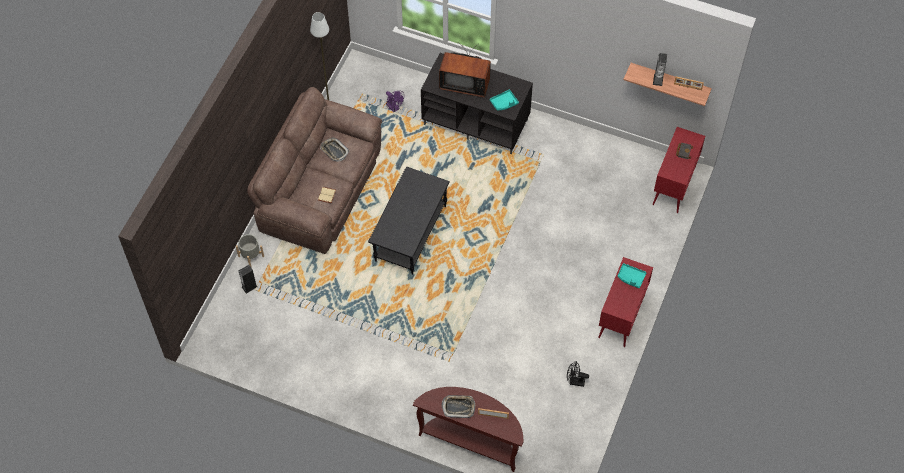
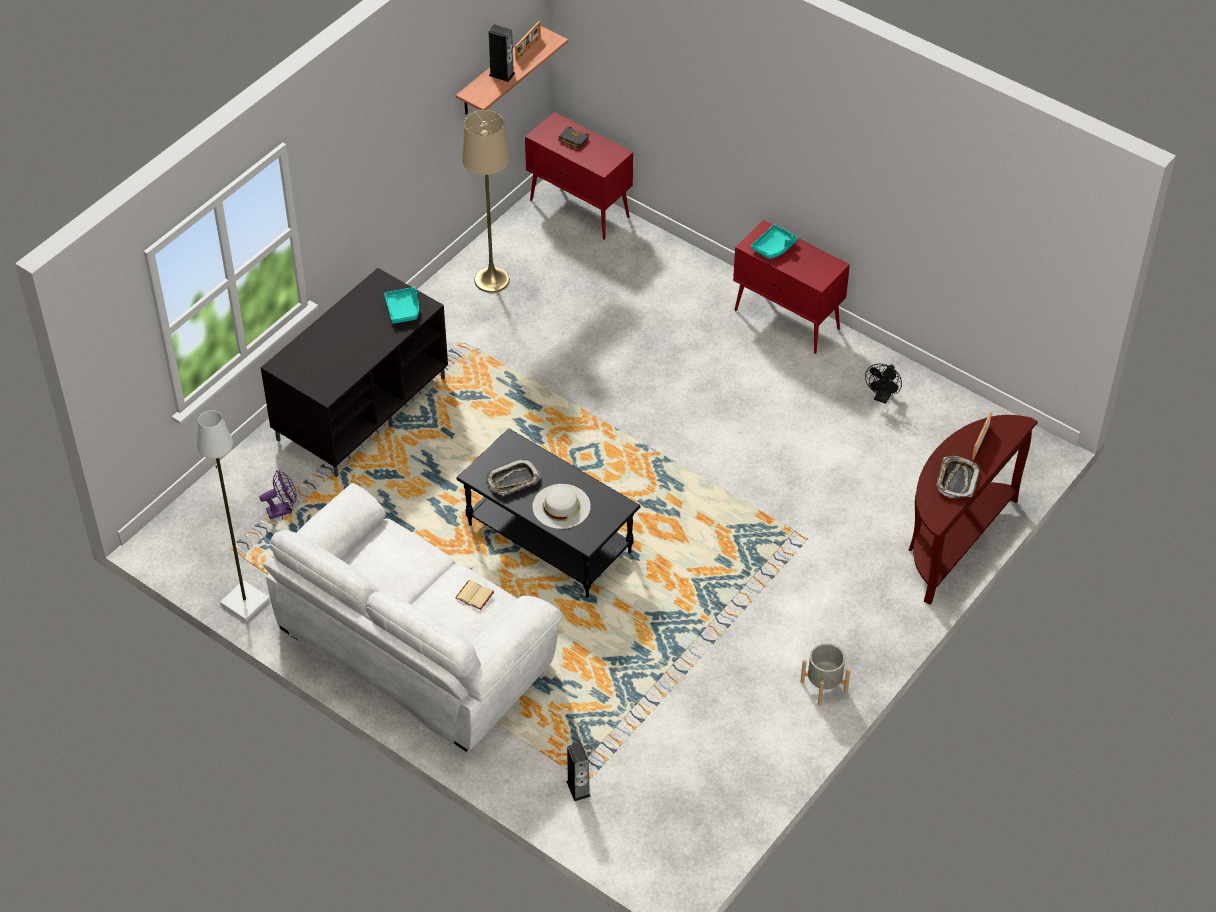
camera: 75 degrees left, 10 degrees down
grey planter [236,234,264,267] -> grey planter moved to [800,643,850,706]
brown sofa [247,87,382,254] -> white sofa [263,483,562,752]
tray [320,138,349,162] -> tray moved to [486,458,540,495]
television [439,43,491,97] -> none
none -> beige floor lamp [462,110,510,293]
none -> white hat [532,484,591,529]

